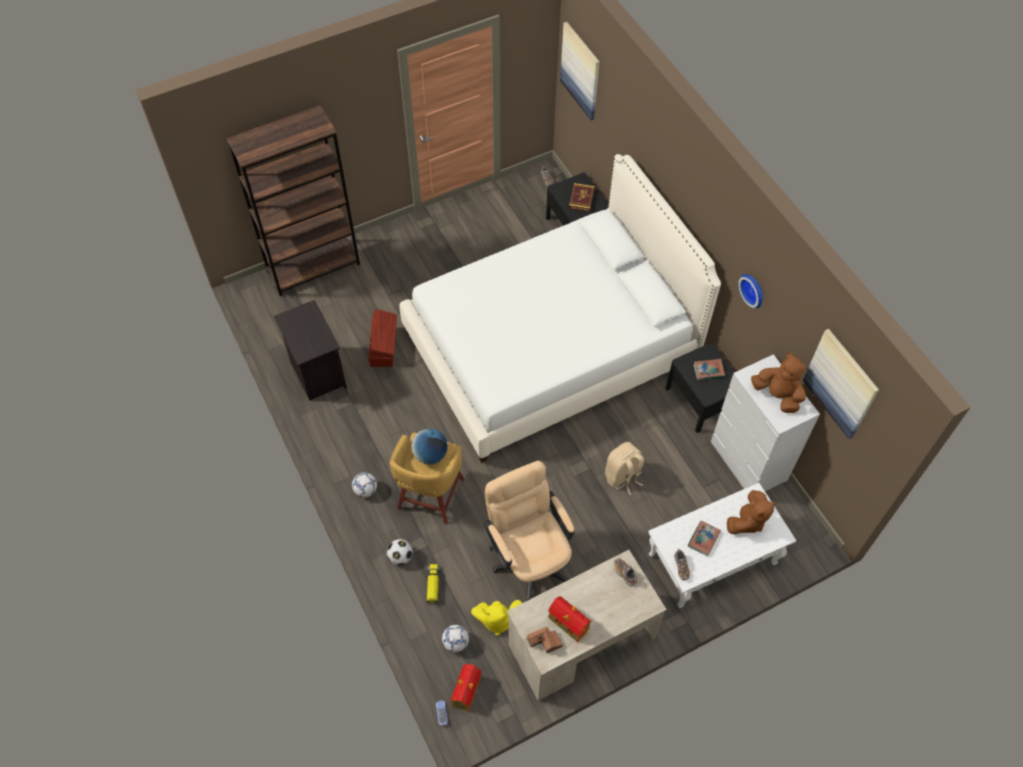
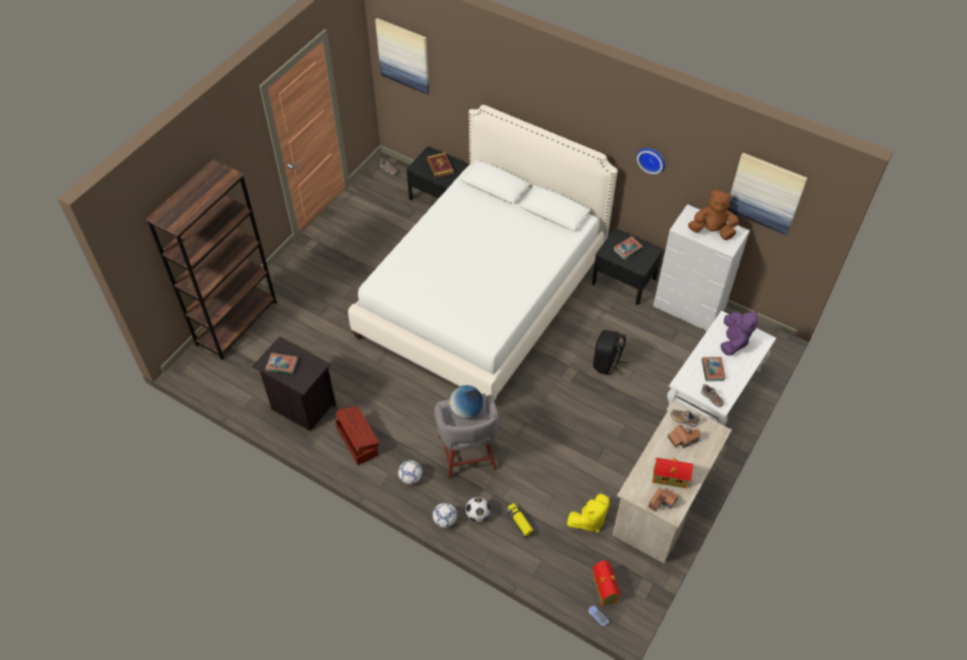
camera: 30 degrees left, 5 degrees down
brown storage box [369,309,397,367] -> brown storage box moved to [335,406,380,465]
yellow stool [390,433,465,524] -> grey stool [434,394,499,479]
football [442,625,469,653] -> football moved to [433,503,457,528]
beige office chair [484,461,575,601] -> none
beige backpack [605,442,644,495] -> black backpack [593,330,627,375]
brown plush toy [727,490,776,534] -> purple plush toy [721,310,758,355]
none -> book [265,353,298,375]
none -> toy house [668,425,701,448]

